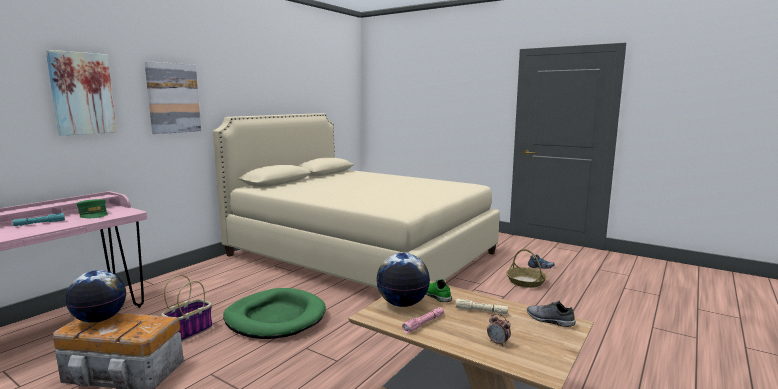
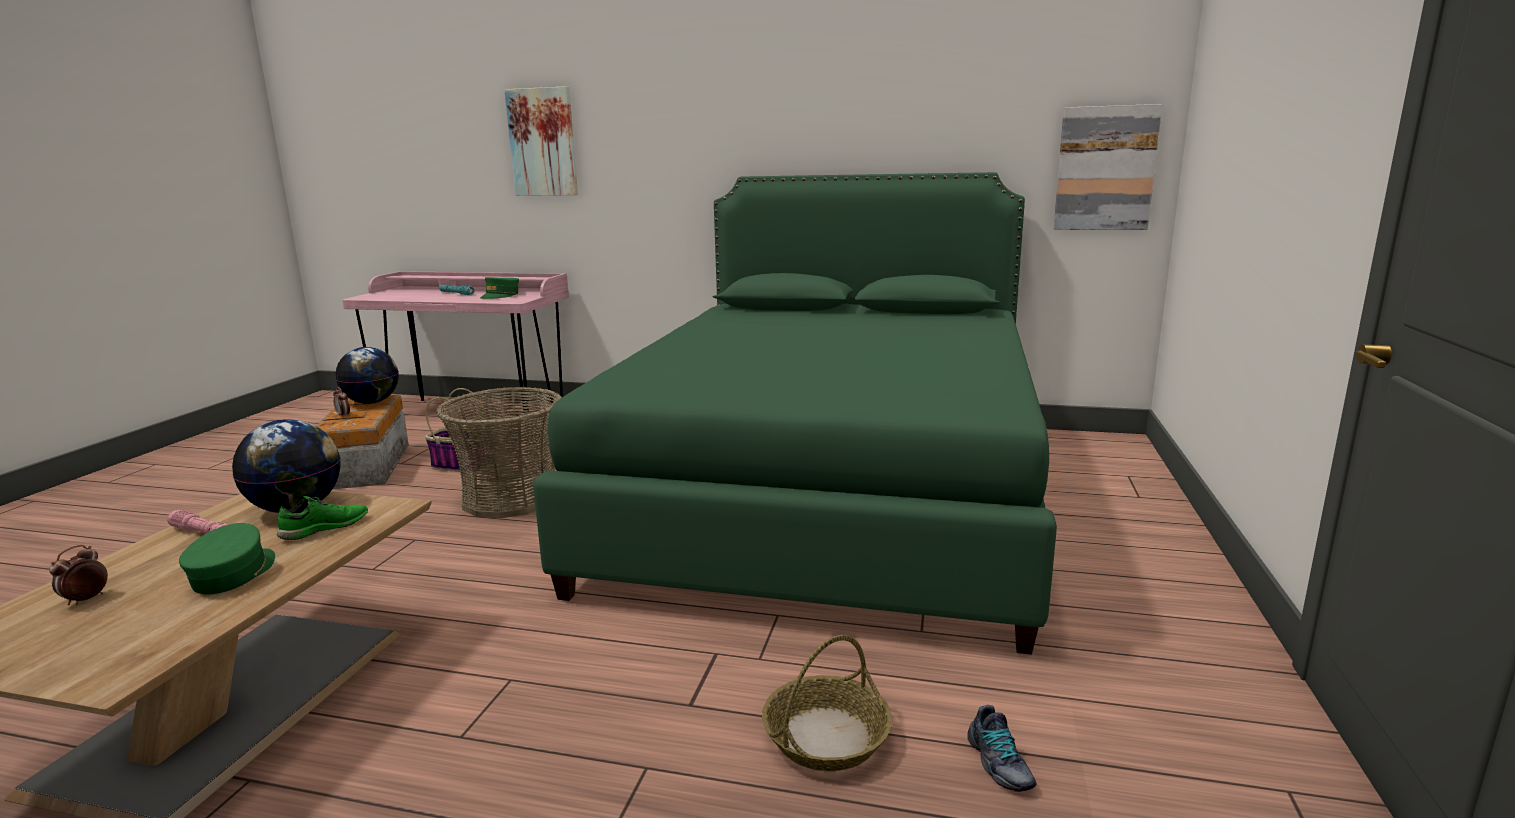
camera: 70 degrees right, 5 degrees up
picture [145,61,201,134] -> picture moved to [1054,104,1162,230]
beige bed [213,113,500,288] -> green bed [533,172,1057,655]
green dog bed [223,288,326,339] -> basket [436,387,562,519]
beige flashlight [456,299,508,314] -> green cap [179,523,275,594]
grey shoe [527,301,576,327] -> none
none -> alarm clock [333,387,350,418]

